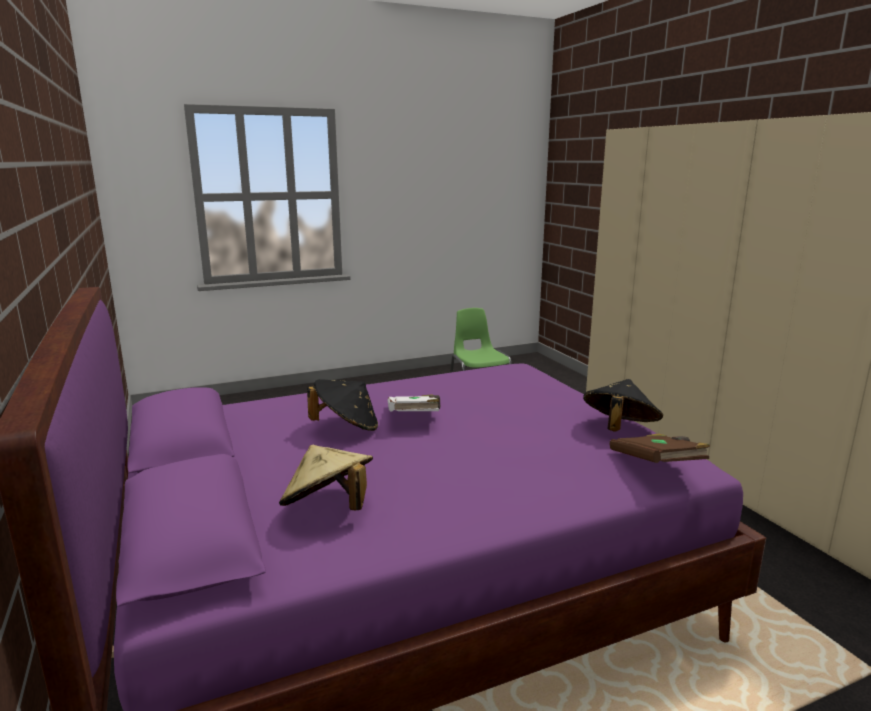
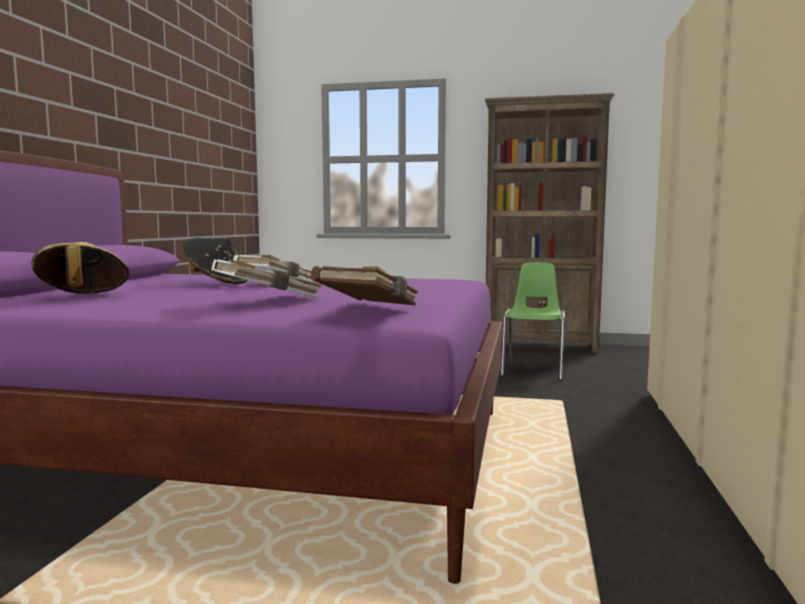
camera: 35 degrees right, 10 degrees down
black hat [583,379,663,431] -> none
none -> white book [212,259,322,299]
none -> brown bookcase [485,93,614,353]

